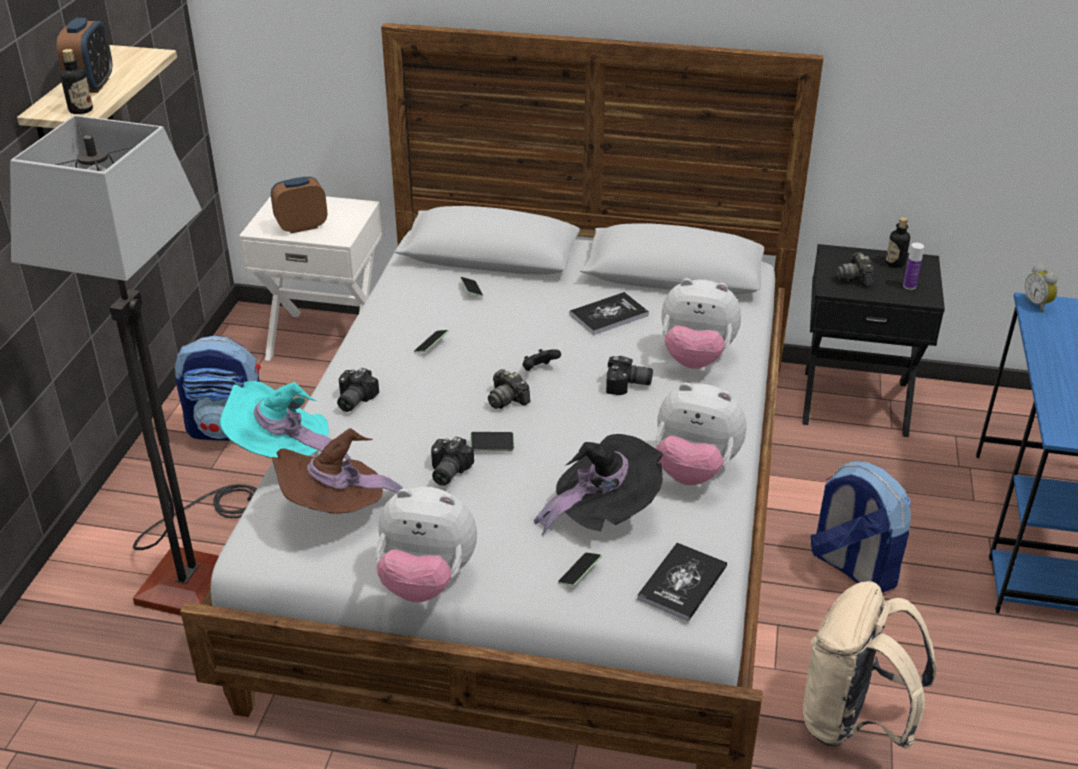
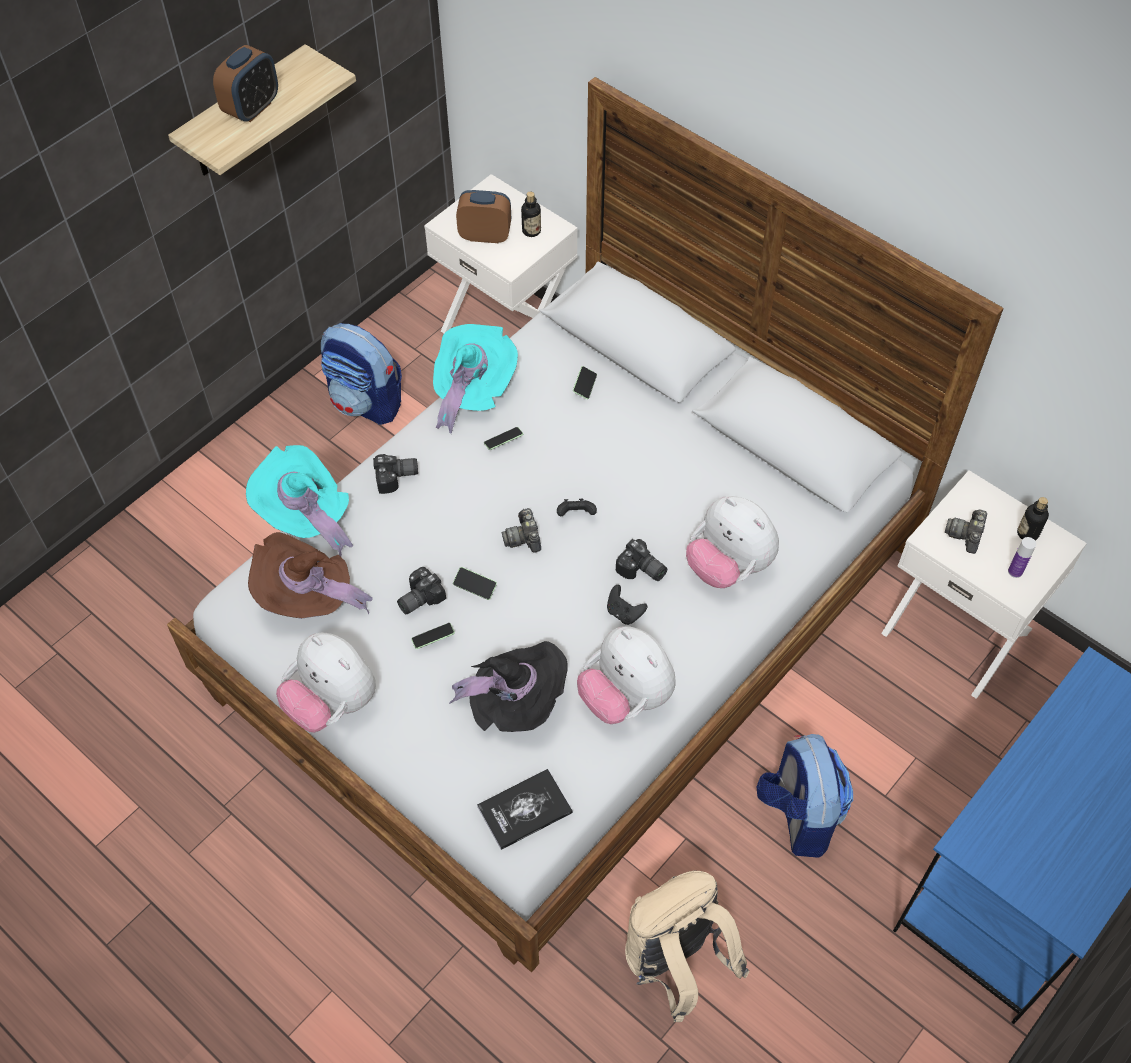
camera: 30 degrees right, 20 degrees up
floor lamp [10,115,257,616] -> none
bottle [60,49,93,114] -> bottle moved to [521,191,541,237]
camera [337,368,379,412] -> camera turned 150 degrees counterclockwise [373,454,418,494]
phone [558,552,602,586] -> phone moved to [412,623,455,649]
book [569,292,649,335] -> none
black nightstand [803,244,945,437] -> white nightstand [881,470,1087,699]
alarm clock [1025,263,1058,312] -> none
none -> turquoise hat [433,324,518,434]
none -> black game controller [607,585,647,625]

